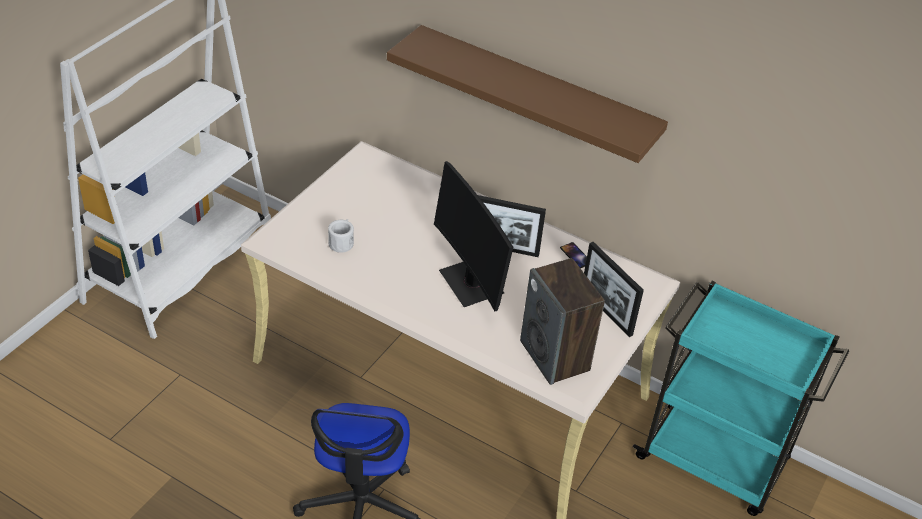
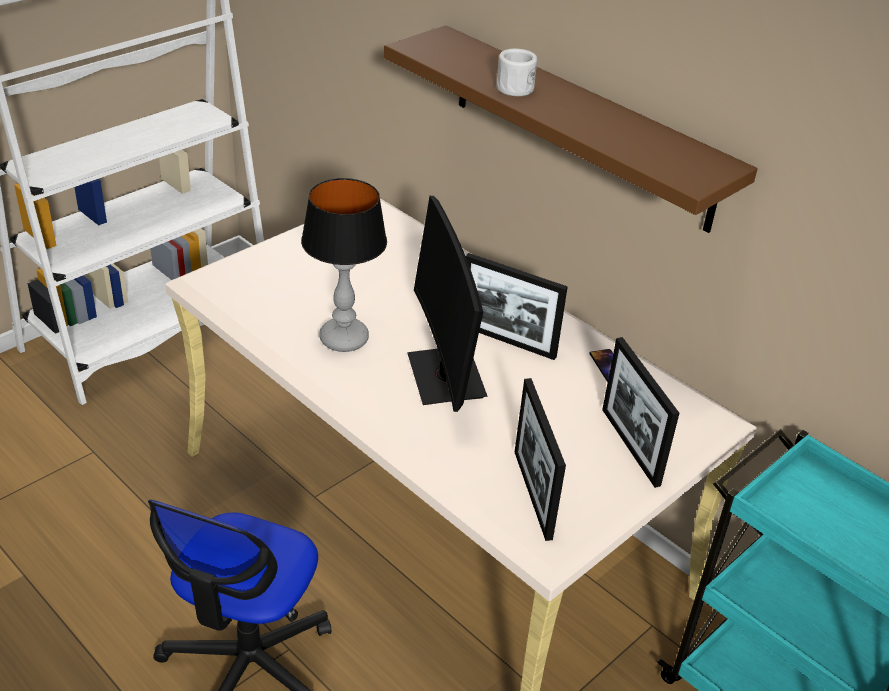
camera: 15 degrees right, 5 degrees down
white mug [328,219,354,253] -> white mug moved to [496,49,537,96]
speaker [520,258,605,385] -> picture frame [515,378,566,541]
none -> table lamp [301,178,387,352]

